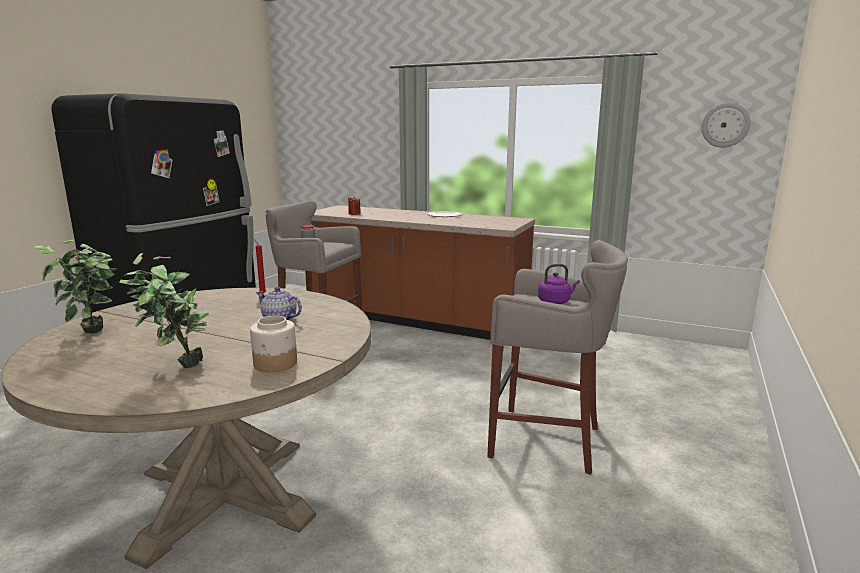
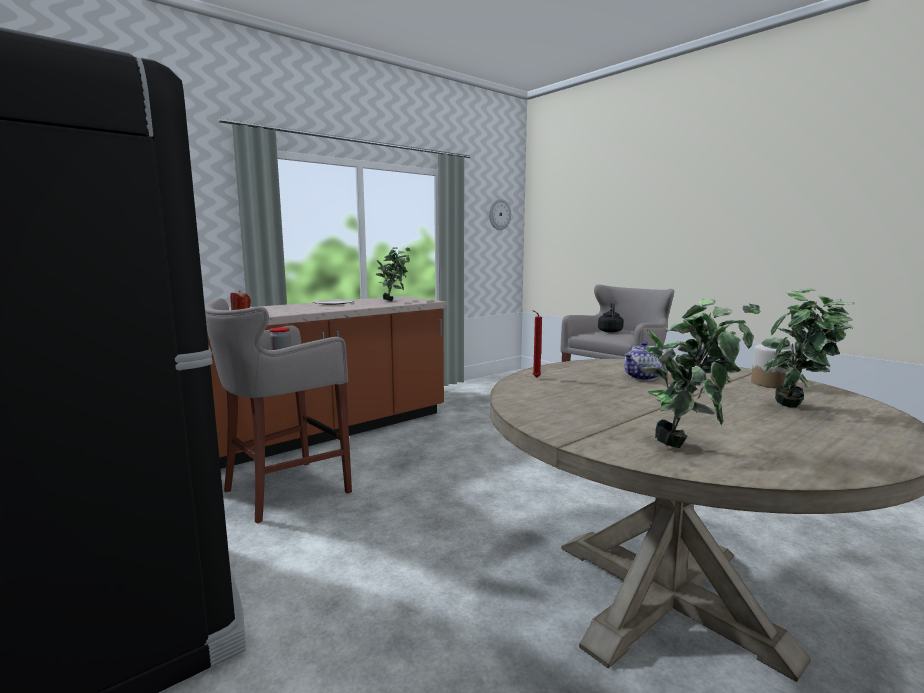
camera: 65 degrees left, 5 degrees down
purple kettle [538,264,580,304] -> black kettle [598,301,623,333]
none -> potted plant [376,247,410,301]

